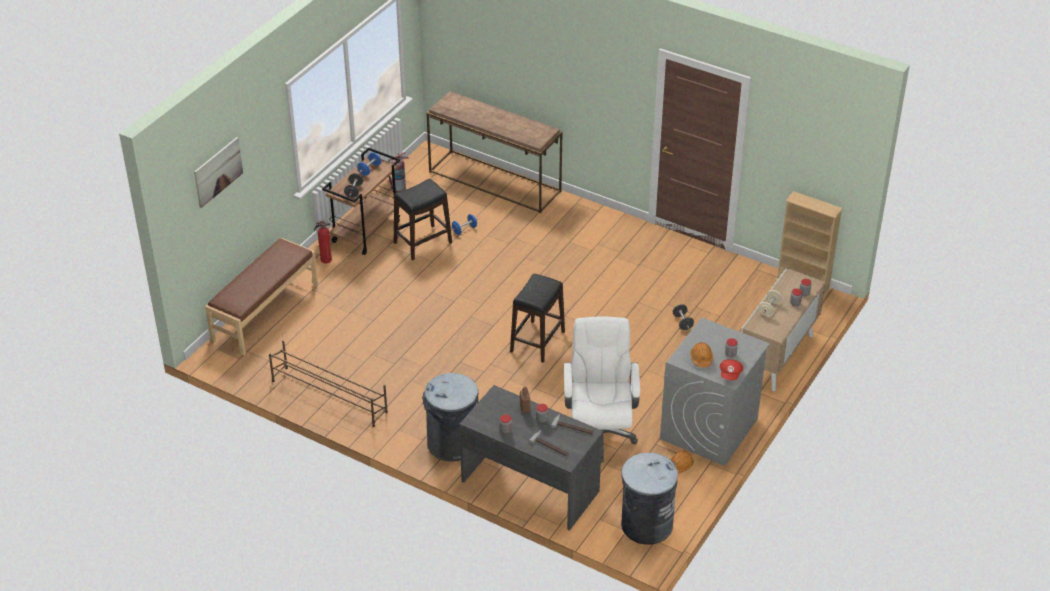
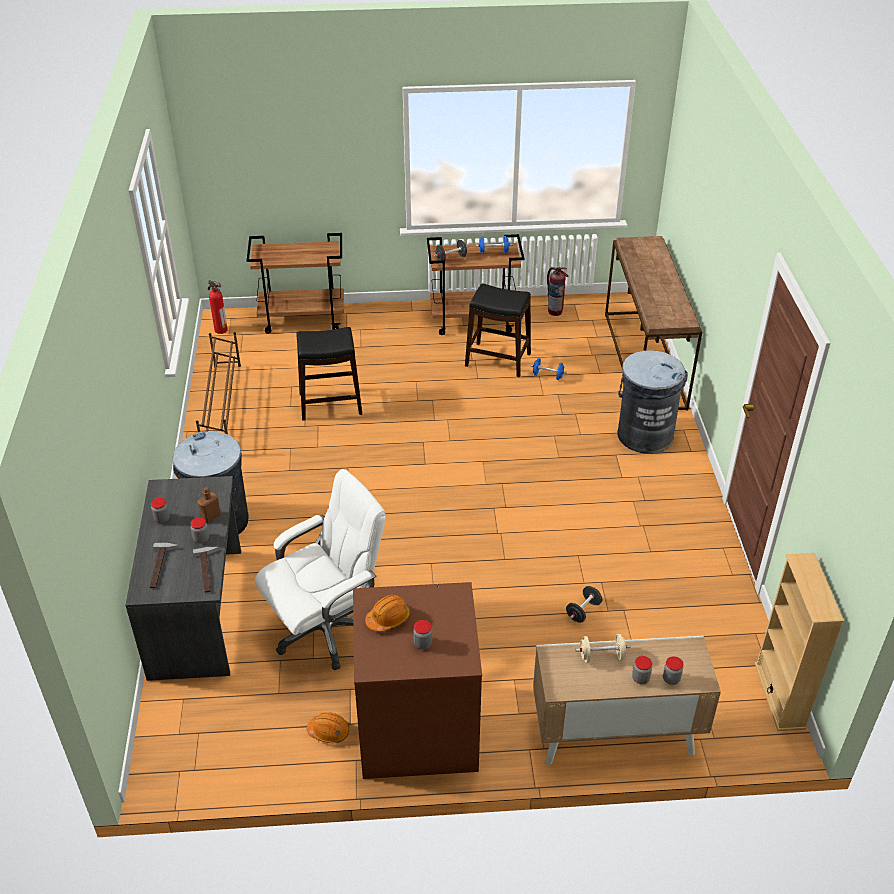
camera: 55 degrees right, 0 degrees up
picture [194,137,243,208] -> none
brown bench [205,238,318,356] -> brown cart [247,233,344,334]
fire extinguisher [314,220,332,263] -> fire extinguisher moved to [208,280,228,334]
black stool [510,274,565,363] -> black stool moved to [296,327,362,421]
grey trash can [621,453,678,545] -> grey trash can moved to [617,350,688,454]
grey washing machine [660,317,770,466] -> brown washing machine [353,582,482,779]
red cap [720,359,743,380] -> none

